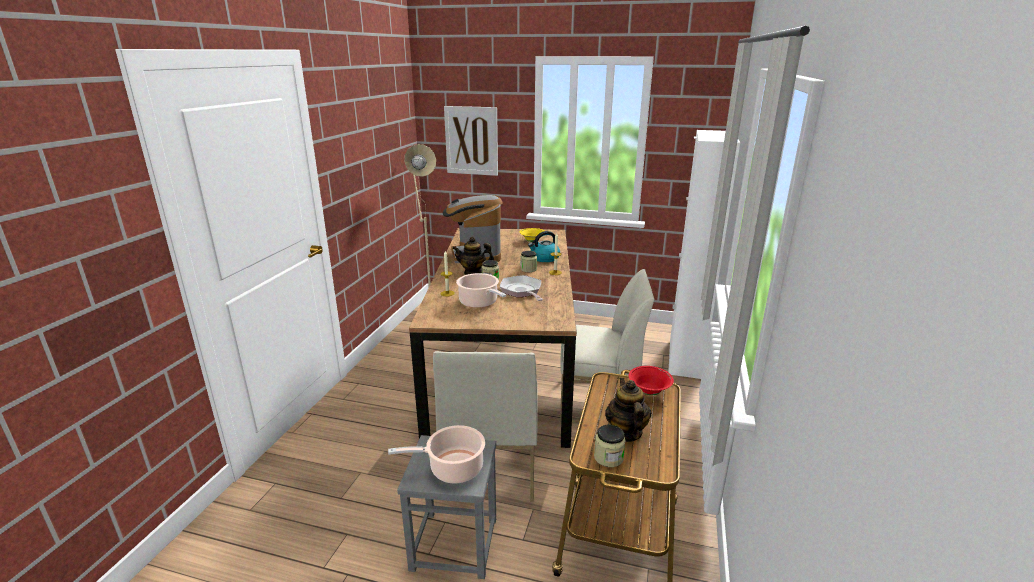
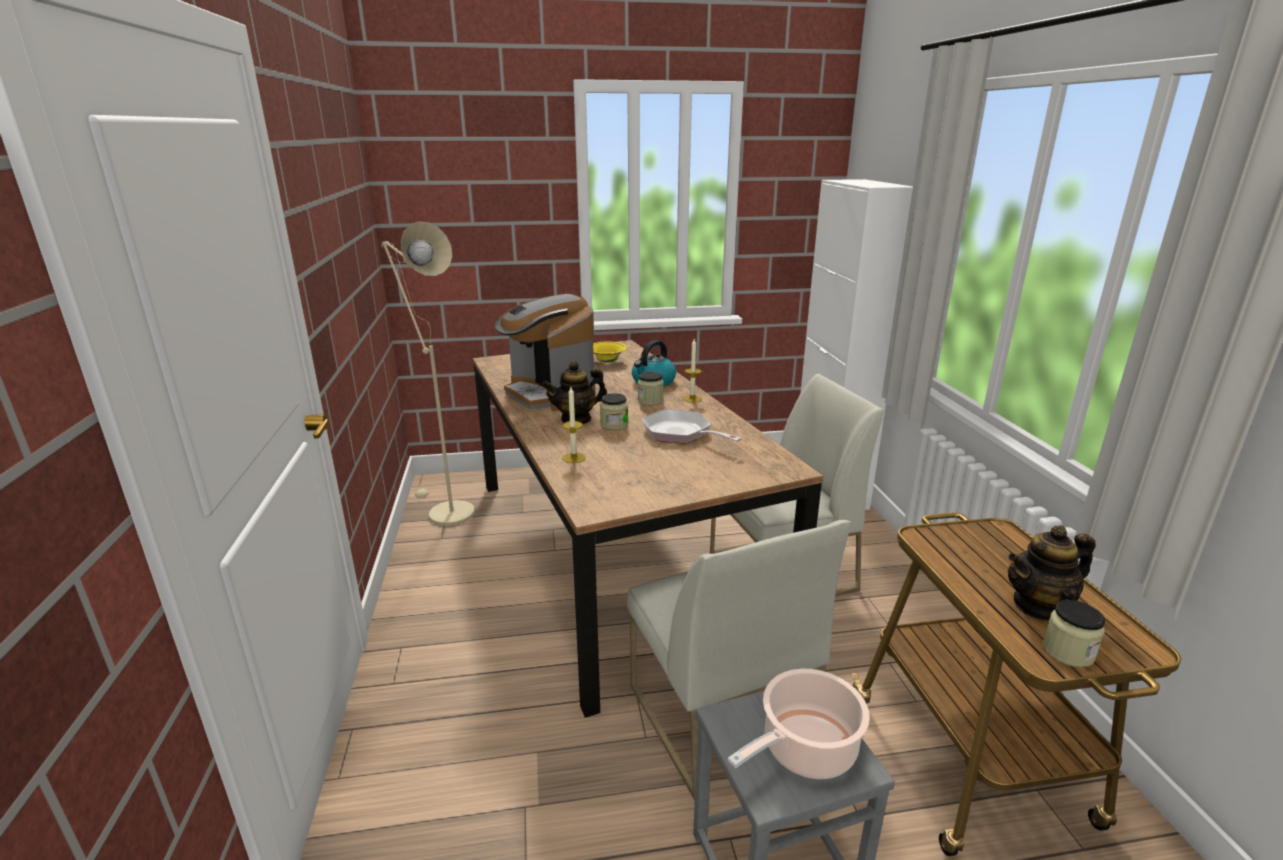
camera: 25 degrees left, 0 degrees up
picture [444,106,498,176] -> none
cooking pot [456,273,506,308] -> none
teapot [605,378,651,442] -> teapot turned 75 degrees counterclockwise [1008,525,1096,621]
red bowl [629,366,674,395] -> none

